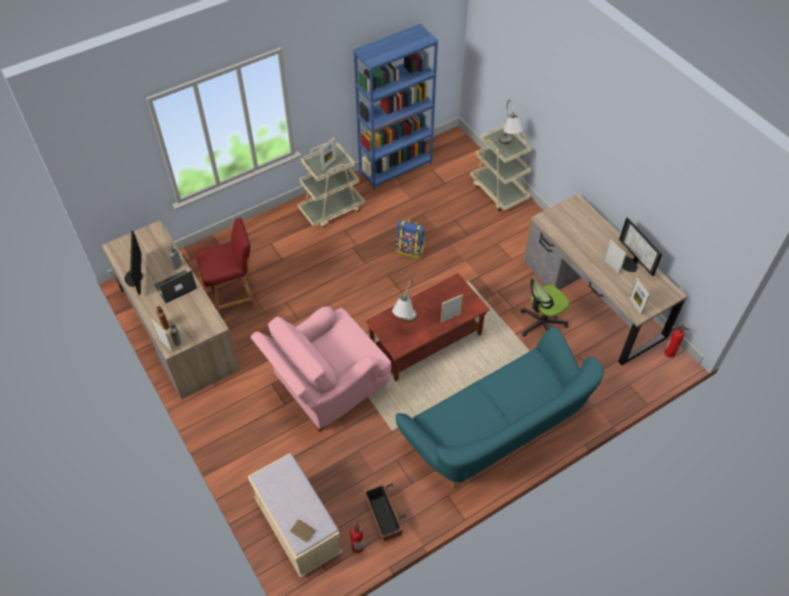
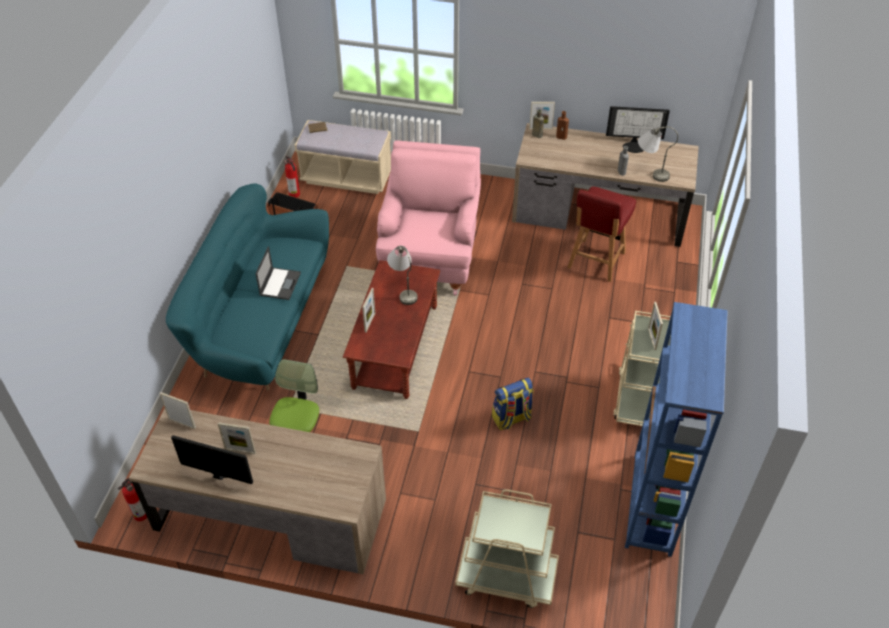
camera: 135 degrees right, 5 degrees down
monitor [124,231,142,295] -> monitor turned 150 degrees clockwise [606,106,670,153]
laptop [154,270,197,303] -> laptop moved to [255,246,301,300]
grey table lamp [498,100,522,144] -> grey table lamp moved to [638,127,678,182]

